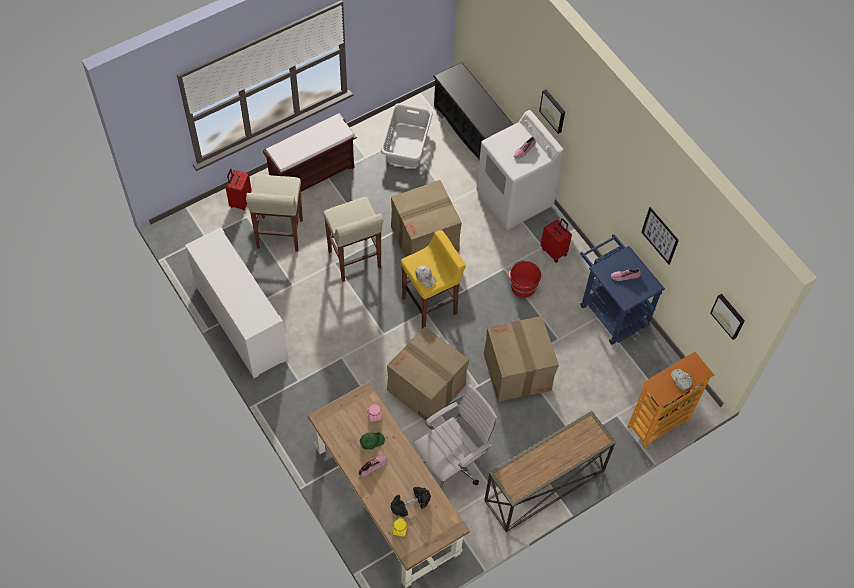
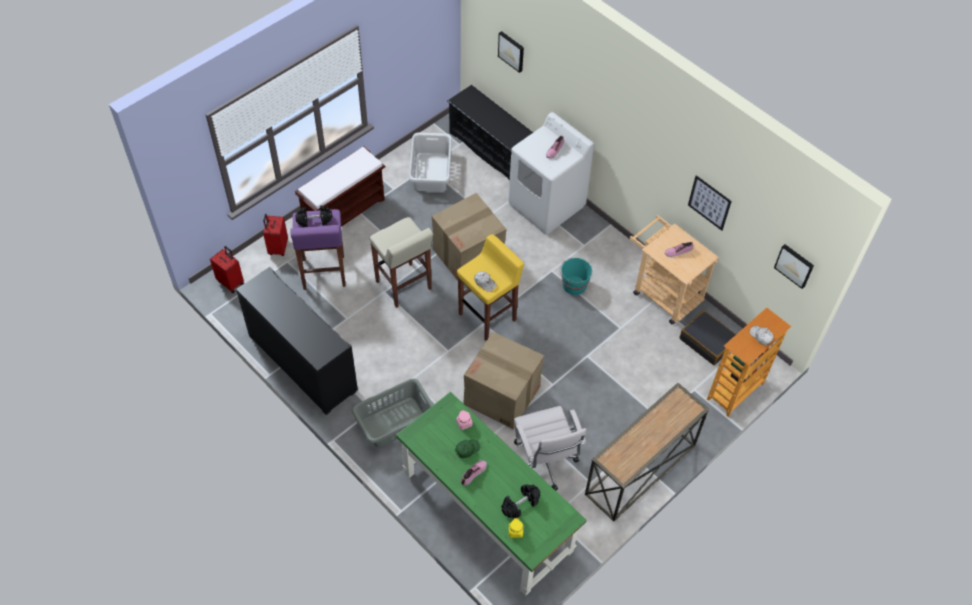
camera: 10 degrees left, 5 degrees down
white cabinet [185,228,289,378] -> black cabinet [236,267,358,415]
beige stool [246,175,303,252] -> purple stool [290,209,346,290]
brown desk [308,381,470,588] -> green desk [396,392,587,596]
white office chair [414,384,497,489] -> white office chair turned 120 degrees clockwise [514,406,586,491]
cardboard box [484,316,559,402] -> none
red bucket [509,261,541,298] -> turquoise bucket [560,258,592,295]
picture [539,89,565,134] -> picture moved to [498,31,524,73]
red suitcase [541,218,572,263] -> red suitcase moved to [210,246,244,293]
blue cart [580,234,665,345] -> beige cart [629,215,719,324]
none -> black dumbbell [295,205,333,227]
none -> grey laundry basket [352,379,433,448]
none -> black suitcase [680,310,736,365]

